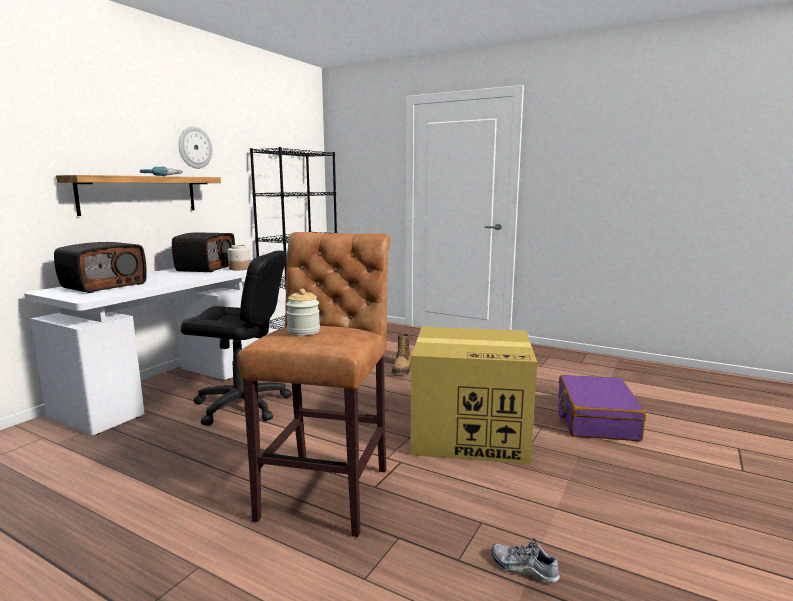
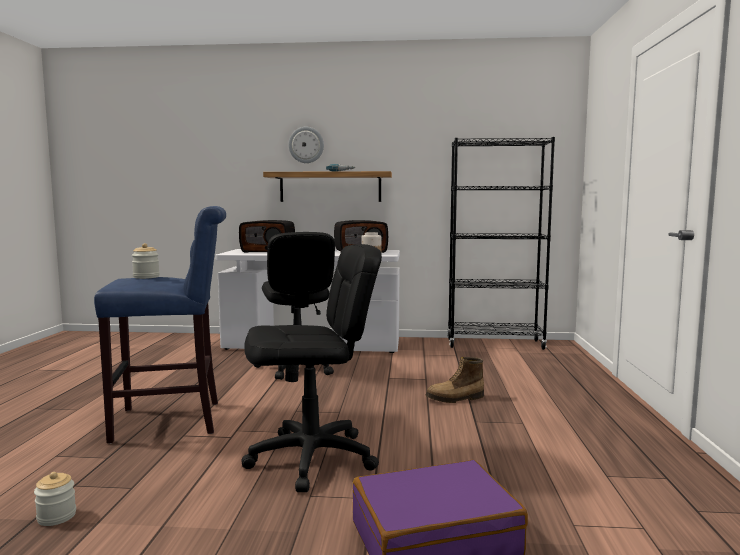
camera: 65 degrees right, 5 degrees down
wall clock [179,126,212,169] -> wall clock moved to [289,127,324,163]
brown stool [237,232,390,537] -> blue stool [94,206,226,444]
cardboard box [410,327,537,464] -> black office chair [241,244,382,492]
shoe [491,537,560,584] -> jar [34,472,76,526]

